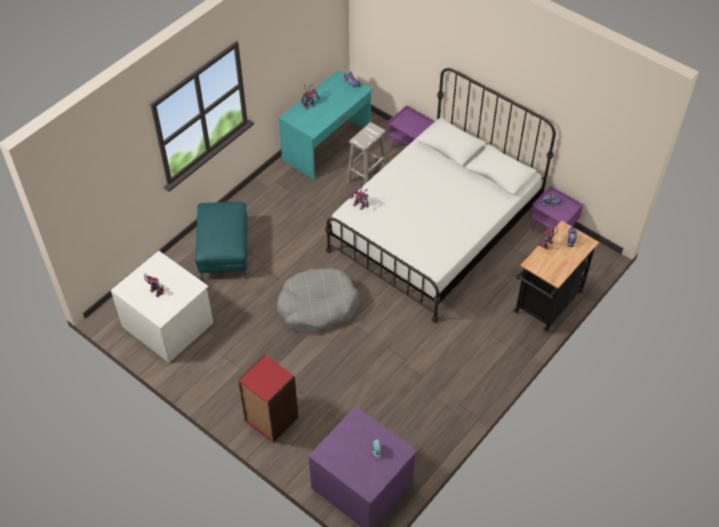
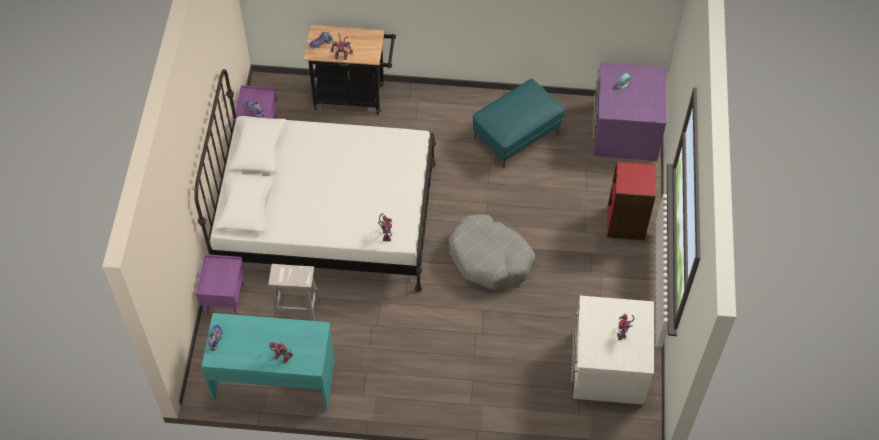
camera: 125 degrees left, 5 degrees up
turquoise ottoman [195,201,247,281] -> turquoise ottoman moved to [473,79,565,169]

